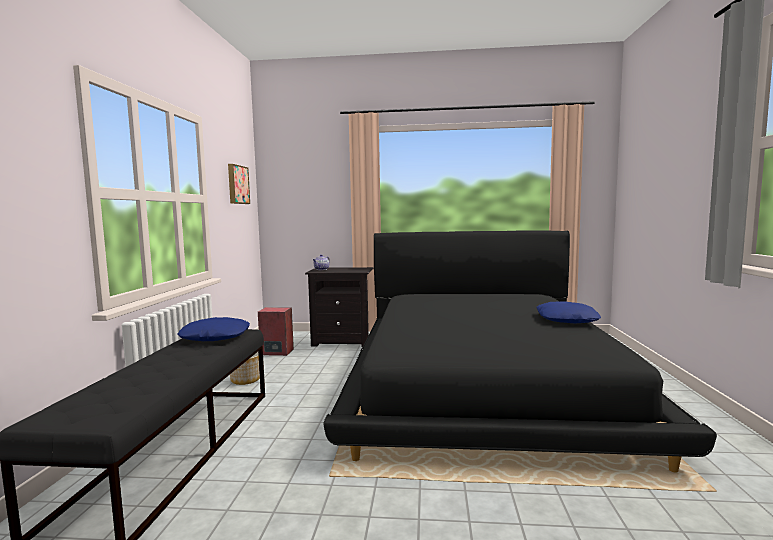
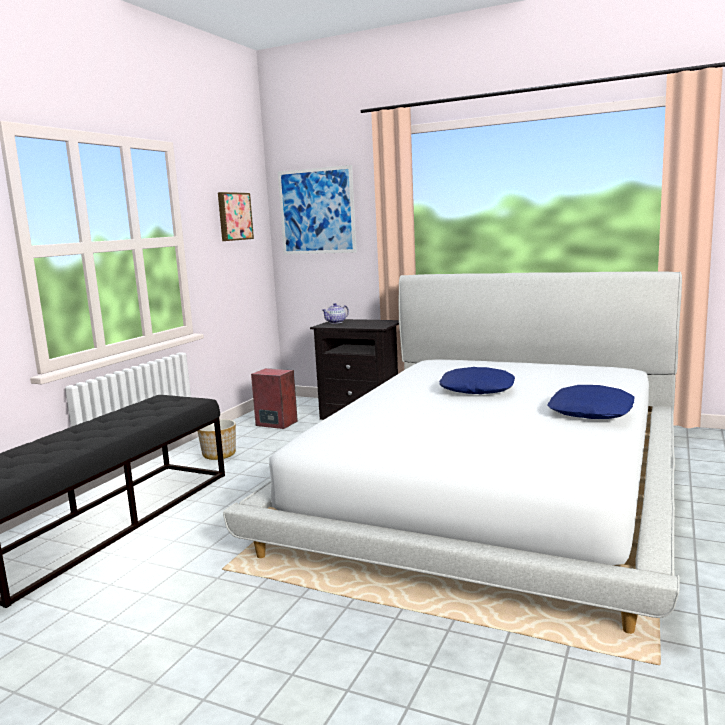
camera: 20 degrees right, 5 degrees up
blue pillow [177,317,250,341] -> blue pillow moved to [439,367,515,394]
black bed [323,230,717,473] -> white bed [223,271,682,634]
none -> picture [278,165,357,255]

